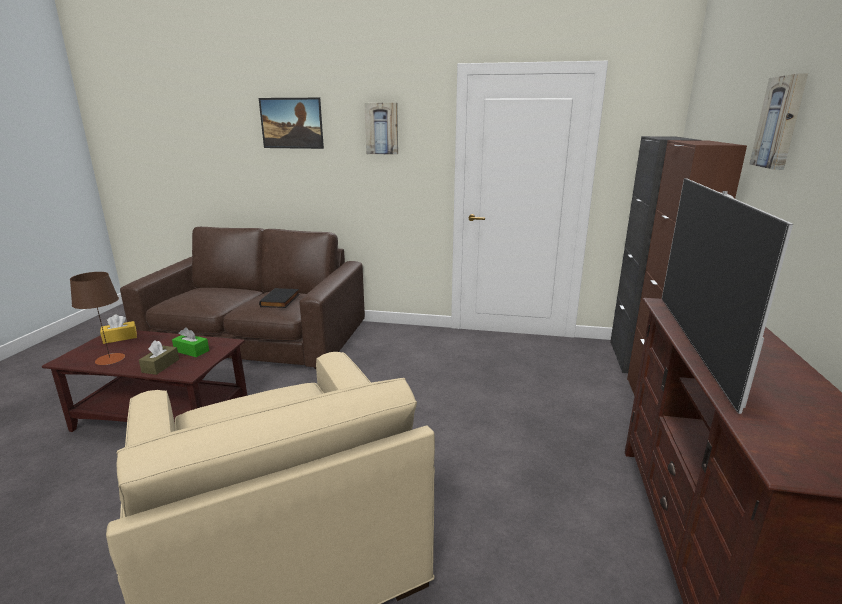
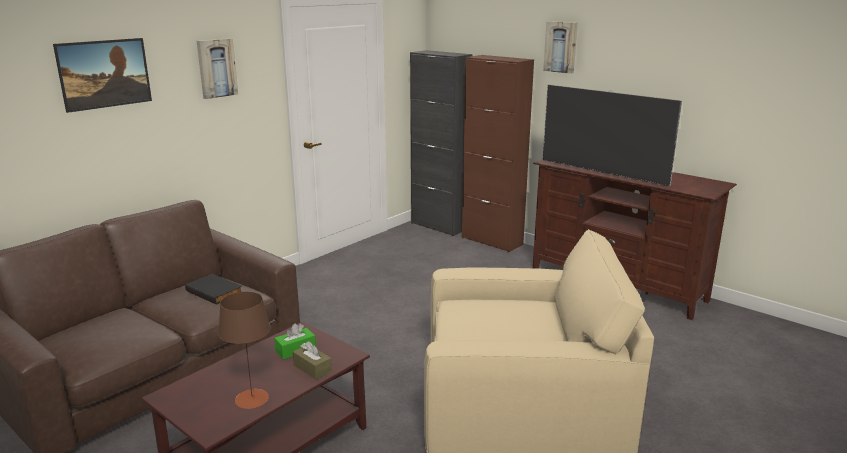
camera: 60 degrees left, 0 degrees up
yellow tissue box [100,314,137,344] -> none

